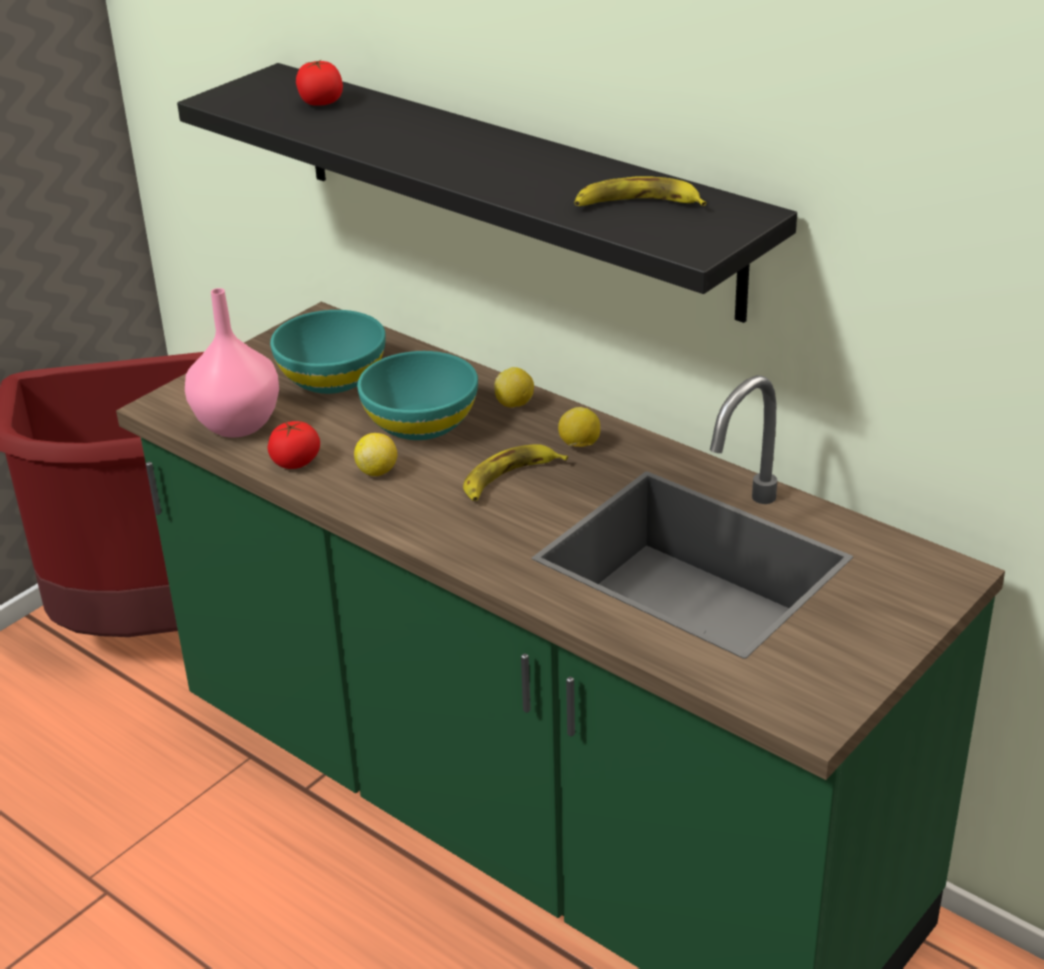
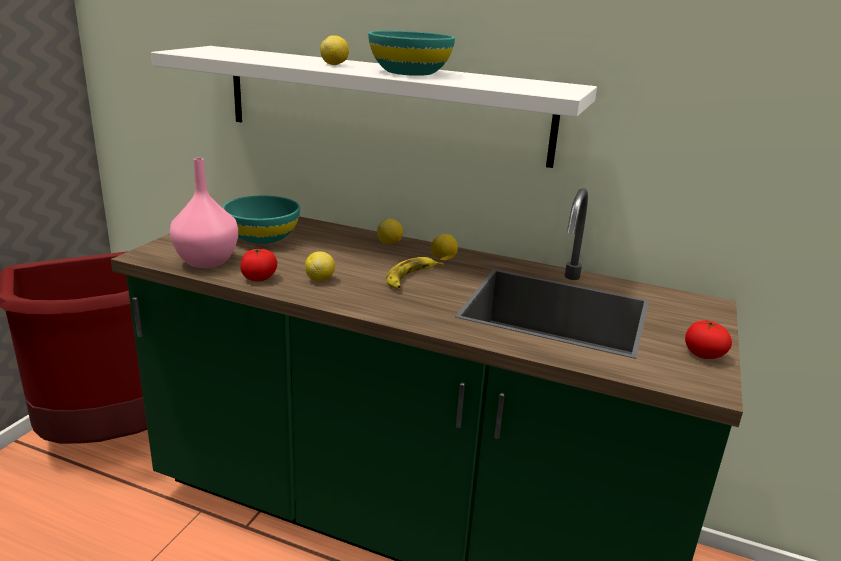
camera: 20 degrees left, 10 degrees down
black shelf [177,63,797,323] -> white shelf [151,46,597,168]
tomato [296,59,343,106] -> tomato moved to [685,319,732,359]
turquoise bowl [357,351,478,440] -> turquoise bowl moved to [368,31,455,76]
banana [574,176,707,206] -> none
none -> lemon [320,35,349,65]

